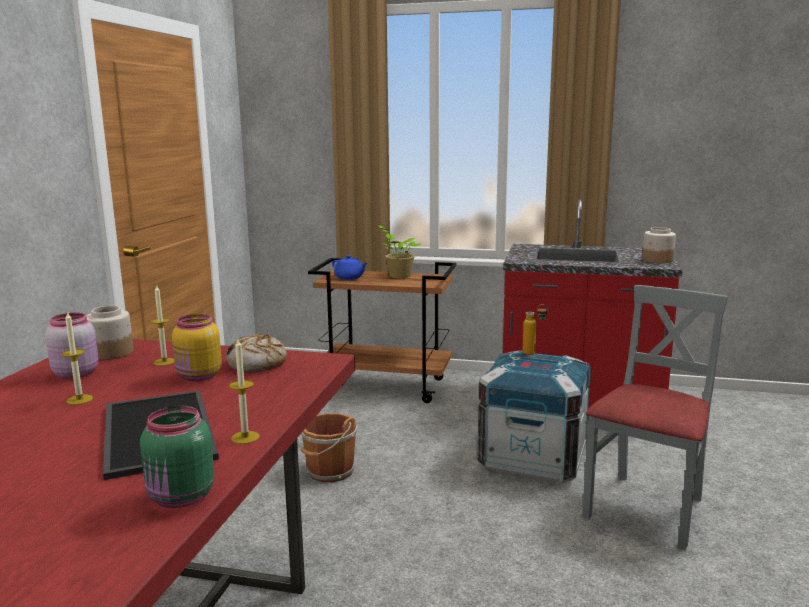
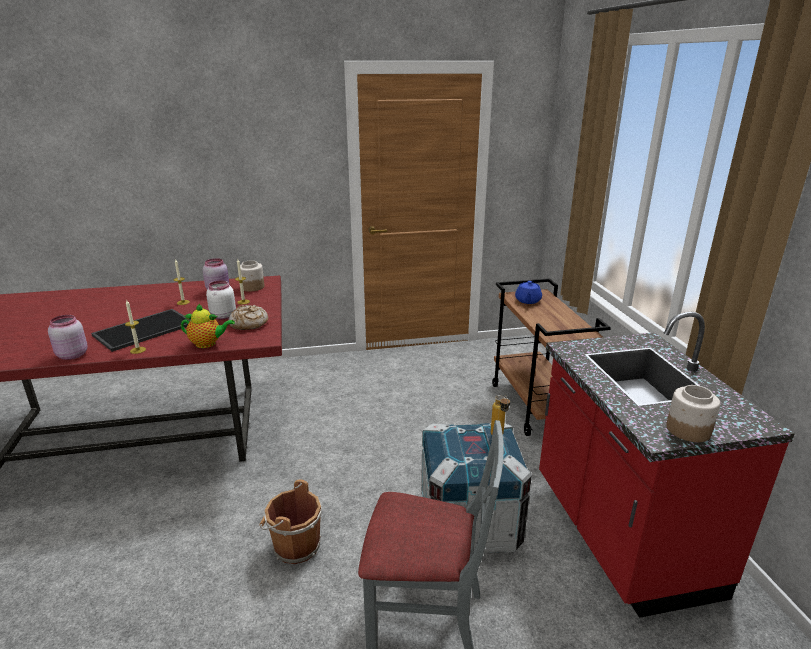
camera: 65 degrees right, 10 degrees up
green jar [140,406,214,508] -> pink jar [48,315,88,360]
yellow jar [172,314,222,381] -> white jar [206,280,236,319]
brown bucket [297,413,357,482] -> brown bucket moved to [259,479,322,564]
potted plant [378,225,421,279] -> none
none -> teapot [181,304,235,348]

